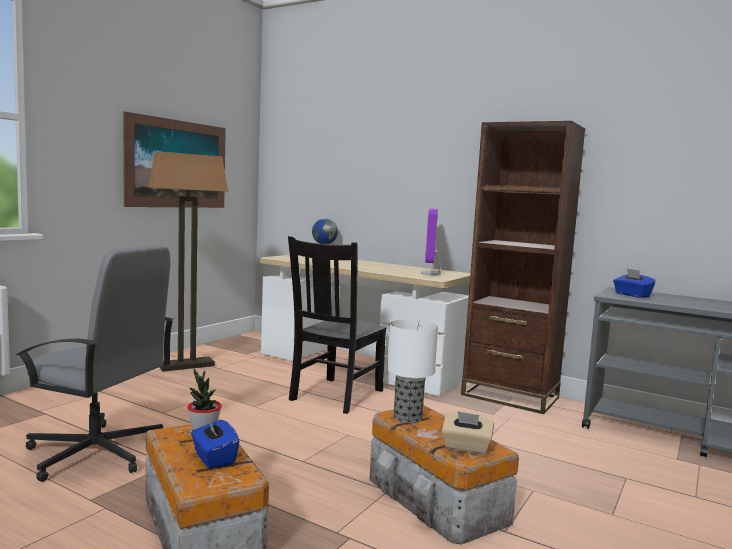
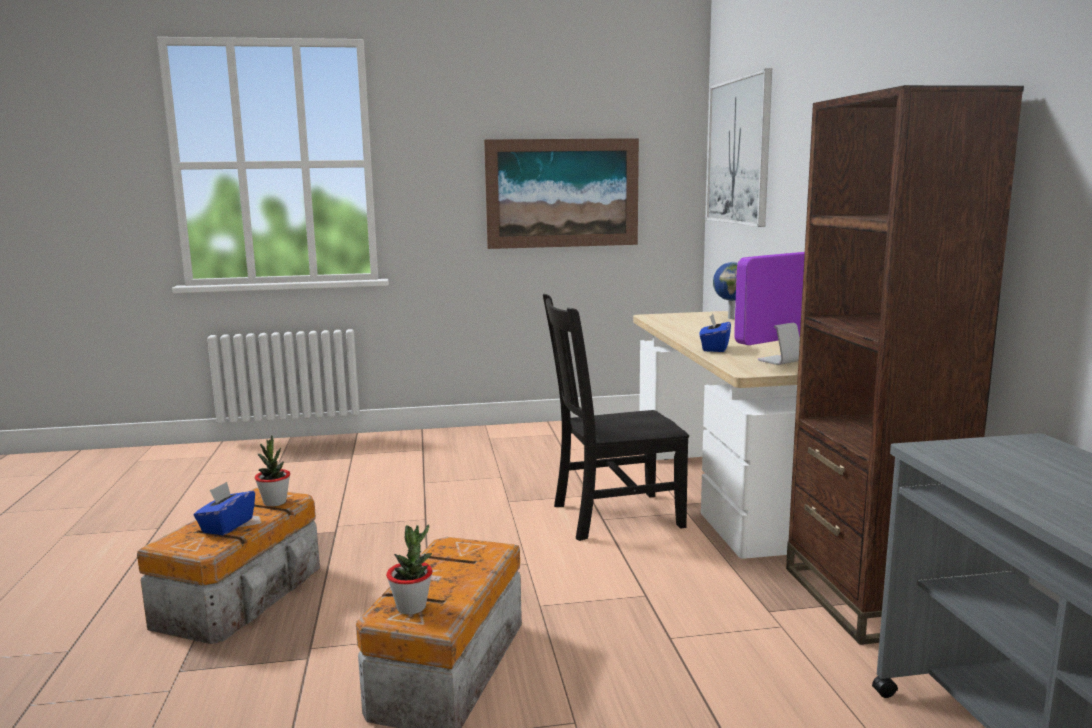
camera: 50 degrees right, 5 degrees up
grey office chair [16,245,174,482] -> none
floor lamp [148,152,228,372] -> none
table lamp [387,319,438,423] -> none
beige tissue box [441,411,494,455] -> potted plant [386,525,433,615]
blue tissue box [613,268,656,298] -> blue tissue box moved to [700,314,731,352]
none -> picture [706,69,772,227]

